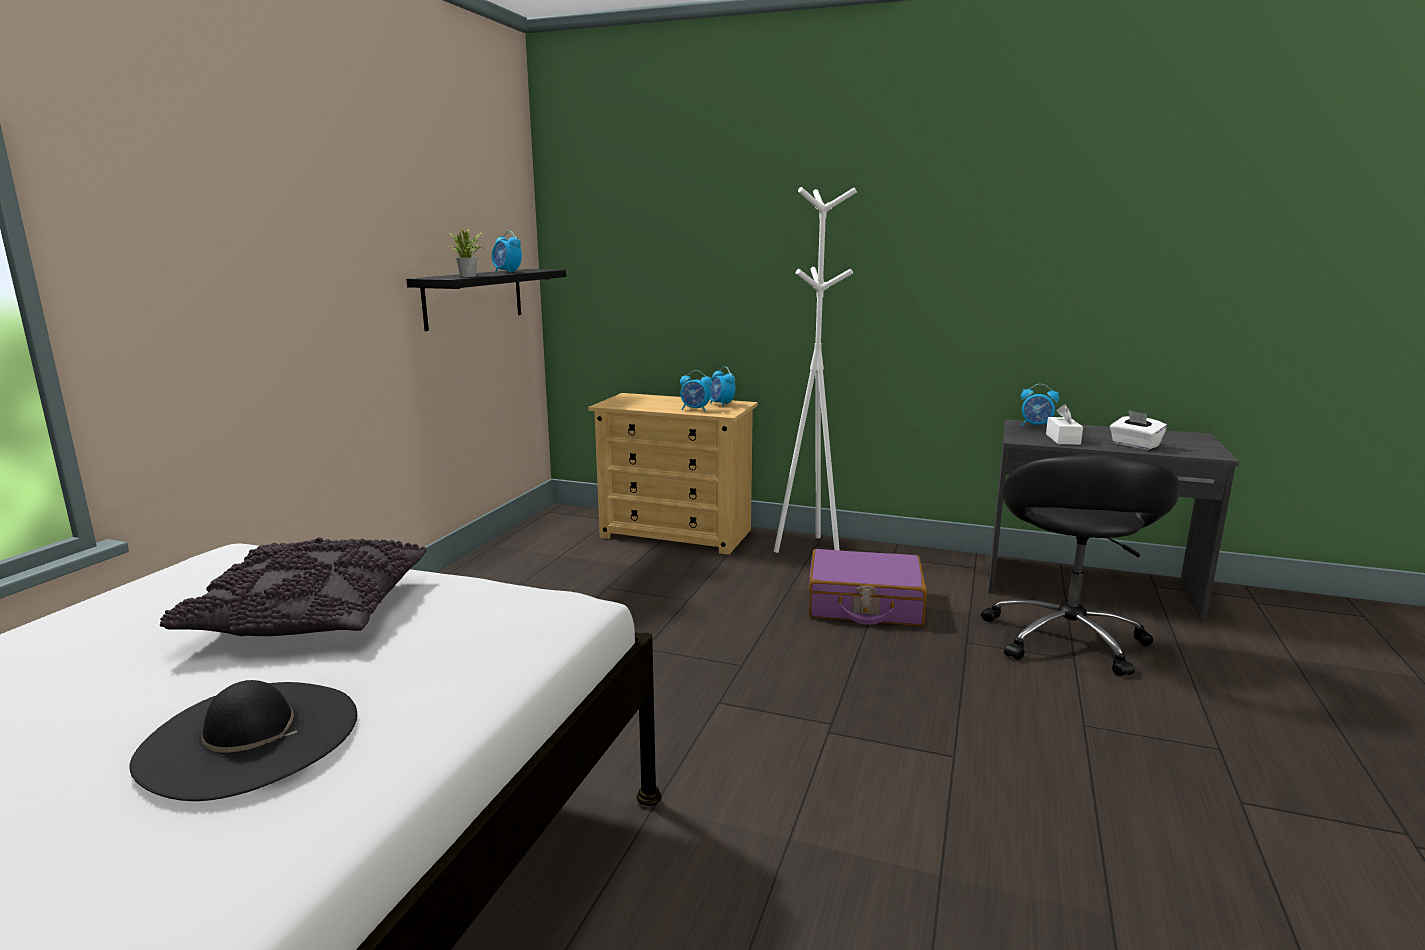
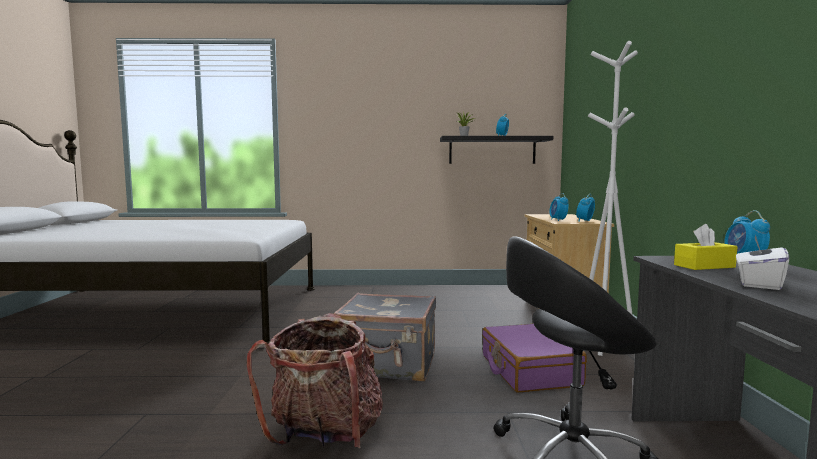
camera: 70 degrees right, 10 degrees down
black hat [129,680,357,801] -> none
black pillow [160,537,426,636] -> none
white tissue box [1046,404,1083,445] -> yellow tissue box [674,224,738,270]
none -> backpack [247,313,383,448]
none -> grey suitcase [334,293,436,381]

